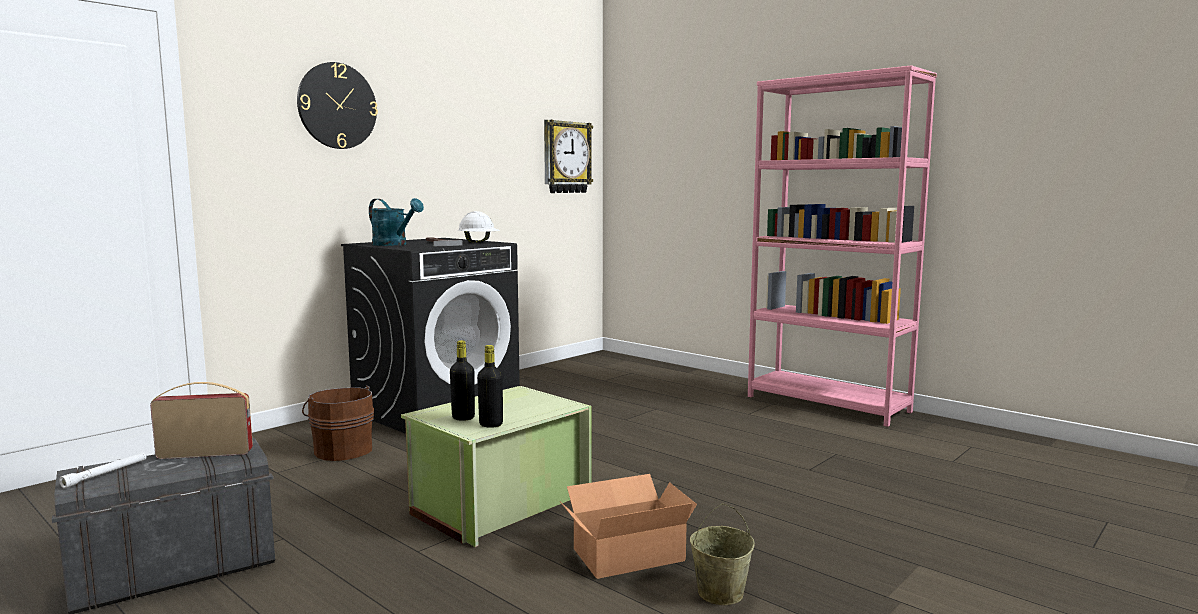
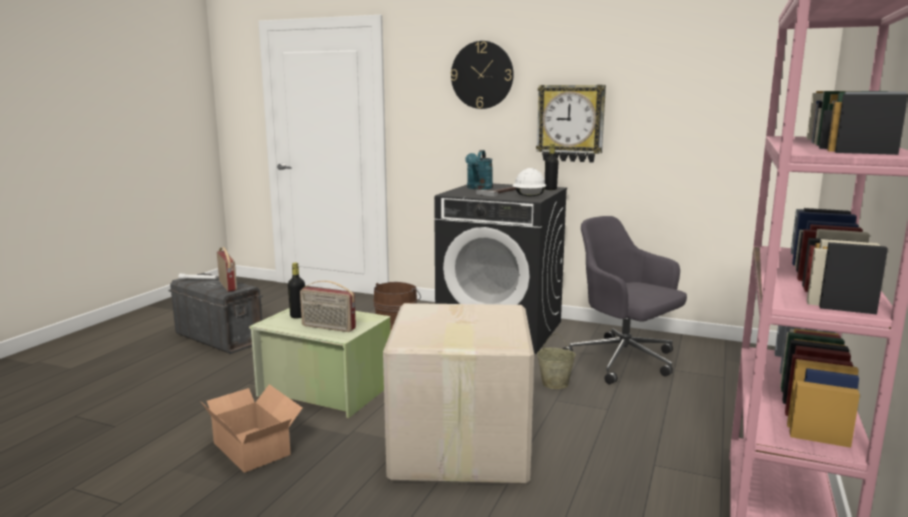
camera: 70 degrees right, 5 degrees up
black bottle [477,345,503,428] -> black bottle moved to [545,144,558,190]
wall clock [544,120,593,193] -> wall clock moved to [536,85,606,162]
beige bucket [690,503,754,605] -> beige bucket moved to [537,333,576,389]
none -> radio [300,281,356,332]
none -> cardboard box [383,303,534,484]
none -> grey office chair [562,216,687,384]

